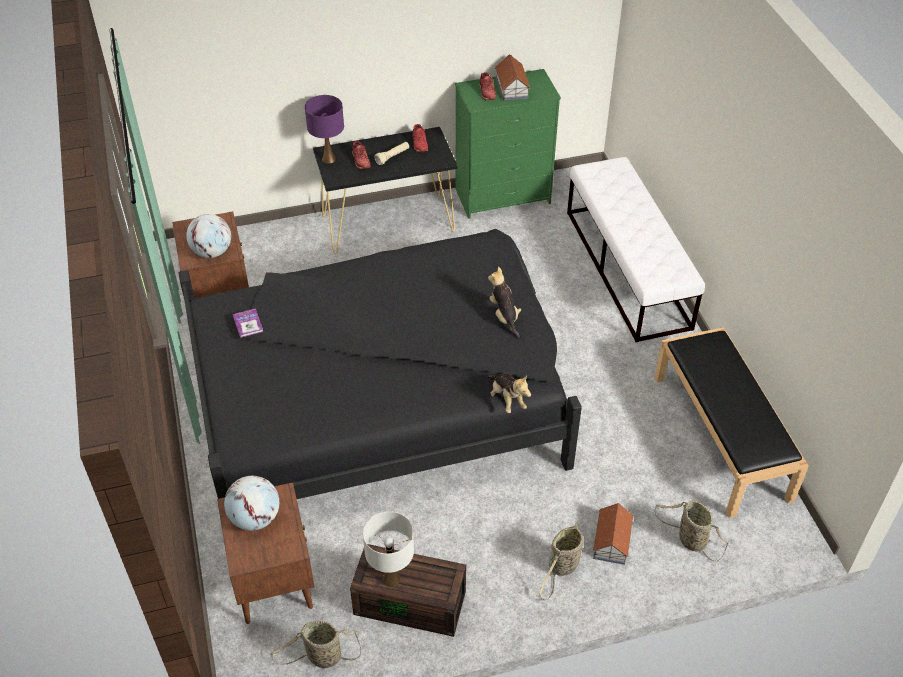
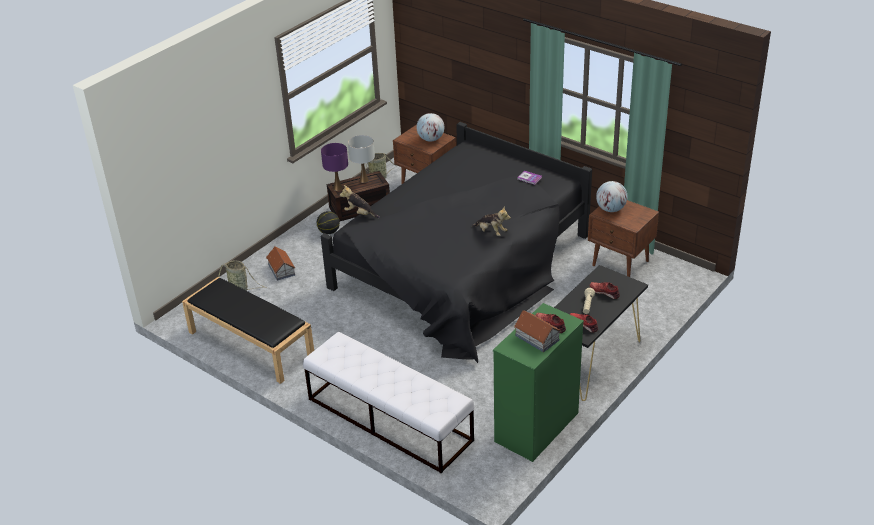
camera: 145 degrees right, 10 degrees down
purple table lamp [305,95,344,163] -> purple table lamp moved to [321,143,348,191]
plush toy [488,267,521,338] -> plush toy moved to [471,206,511,236]
basket [538,522,584,600] -> none
none -> basketball [317,211,340,234]

